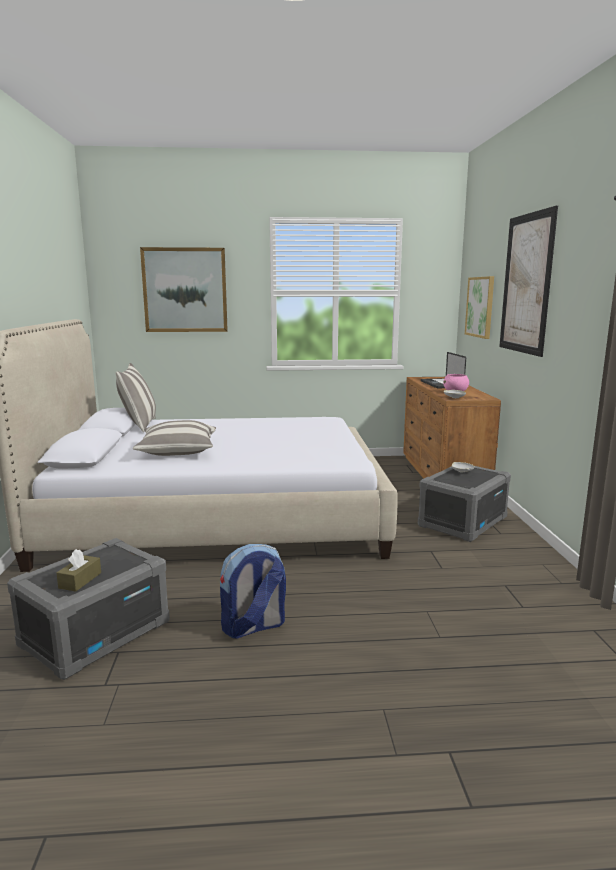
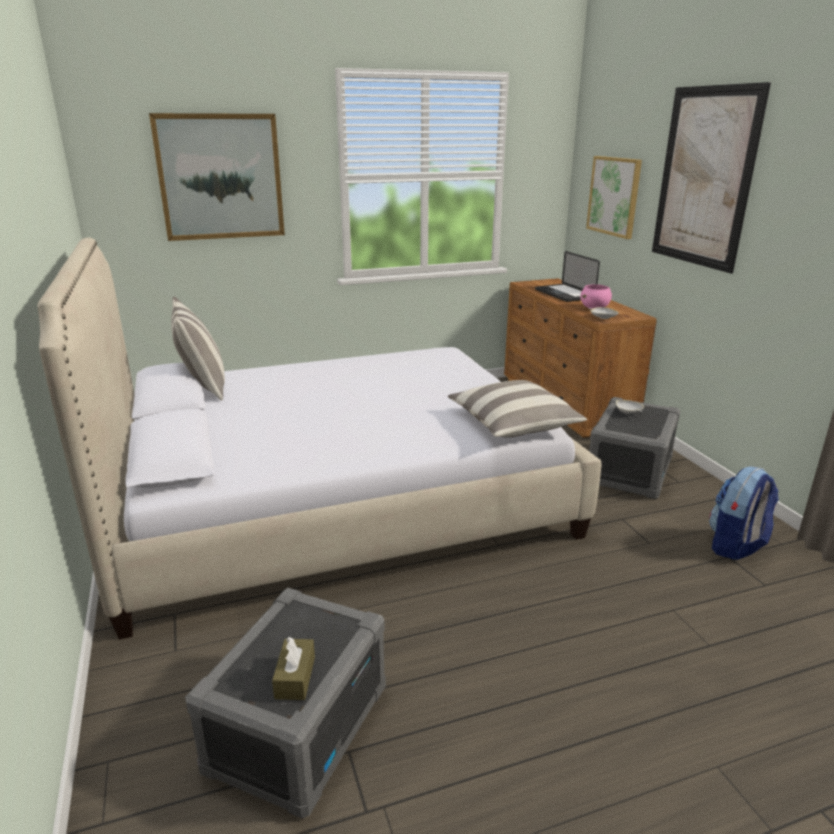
camera: 15 degrees left, 10 degrees up
pillow [133,420,216,456] -> pillow moved to [448,380,587,438]
backpack [220,544,286,639] -> backpack moved to [709,467,779,560]

